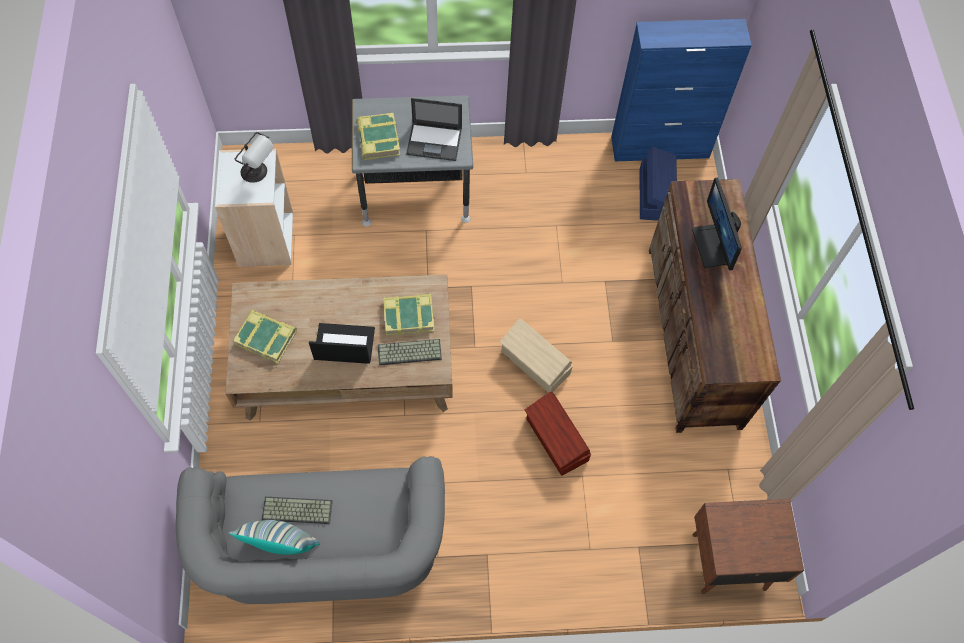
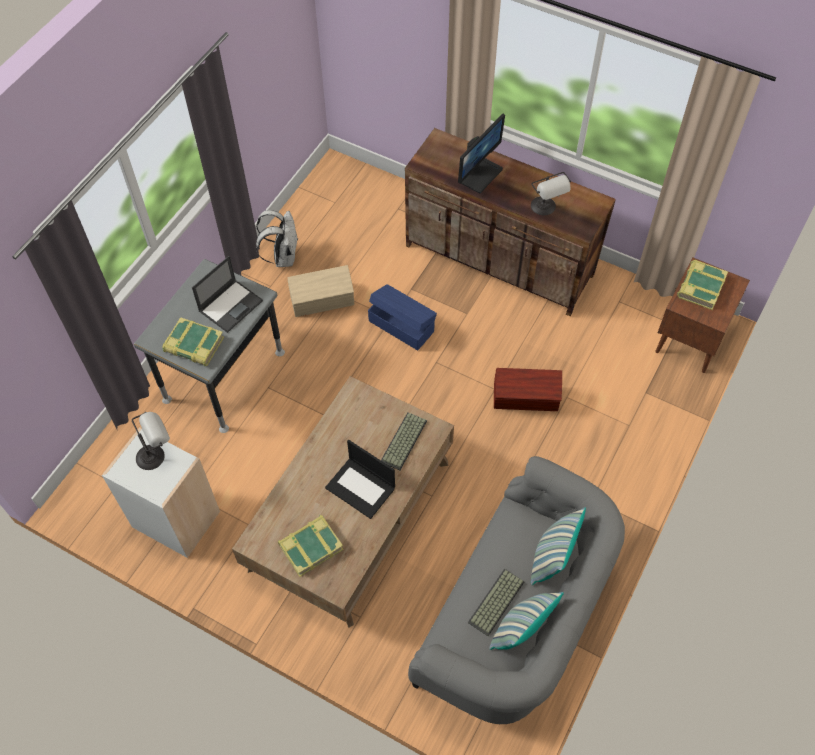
camera: 55 degrees left, 5 degrees down
laptop [309,323,375,364] -> laptop turned 90 degrees counterclockwise [325,440,395,519]
book [383,293,435,336] -> book moved to [677,260,728,310]
beige storage box [500,318,573,393] -> beige storage box moved to [288,265,354,317]
blue cabinet [611,19,752,161] -> none
blue storage box [640,147,677,221] -> blue storage box moved to [368,284,437,350]
monitor [692,177,742,271] -> monitor turned 75 degrees counterclockwise [458,114,505,193]
none -> white backpack [256,210,297,267]
none -> table lamp [531,172,571,215]
none -> pillow [531,507,586,585]

